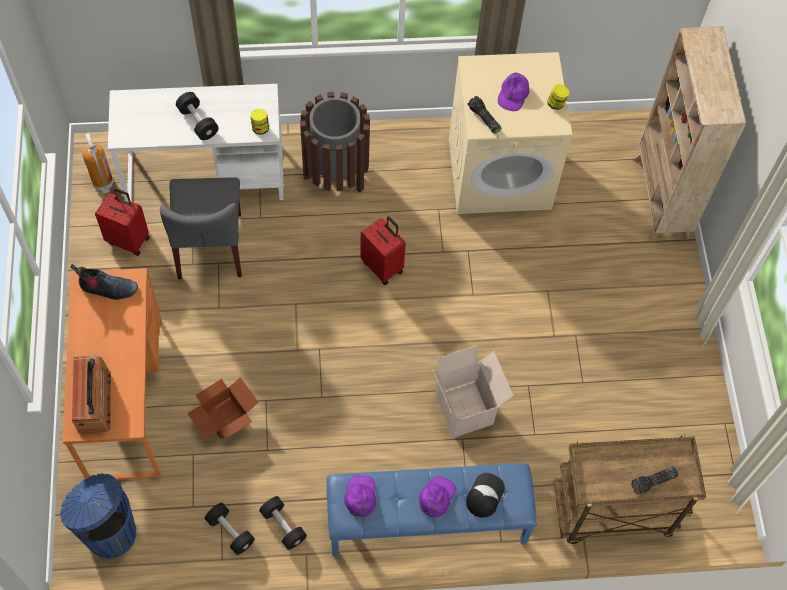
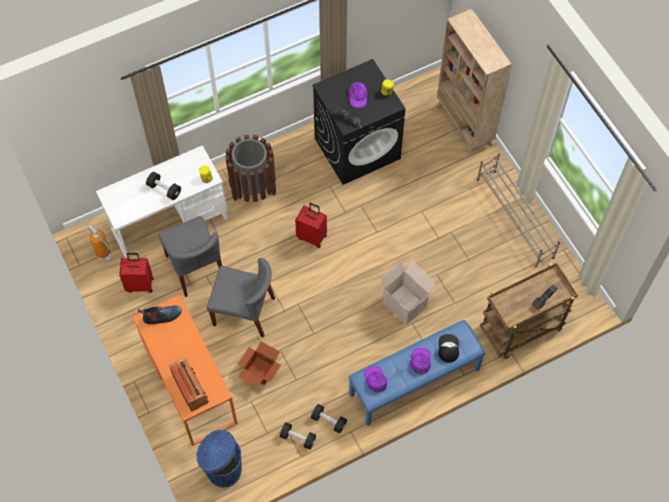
camera: 20 degrees left, 0 degrees up
beige washing machine [449,52,572,214] -> black washing machine [312,59,405,185]
none -> grey chair [207,258,275,337]
none -> grey shoe rack [477,154,560,267]

